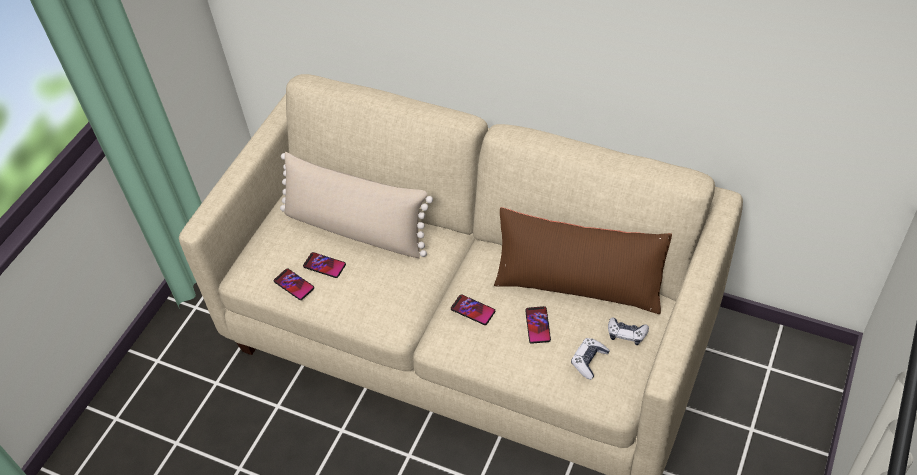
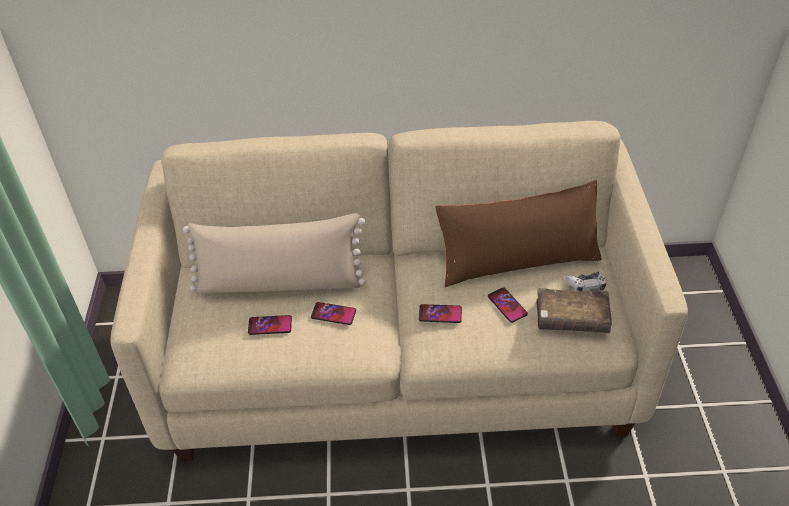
camera: 30 degrees left, 5 degrees down
phone [274,268,314,300] -> phone moved to [311,302,356,325]
game controller [571,338,610,380] -> brown book [536,288,612,333]

